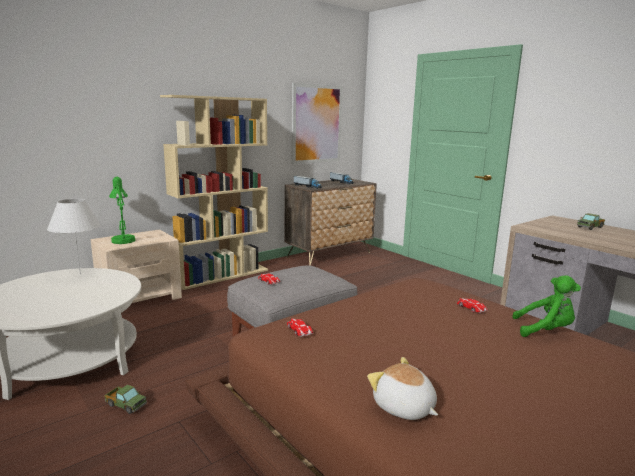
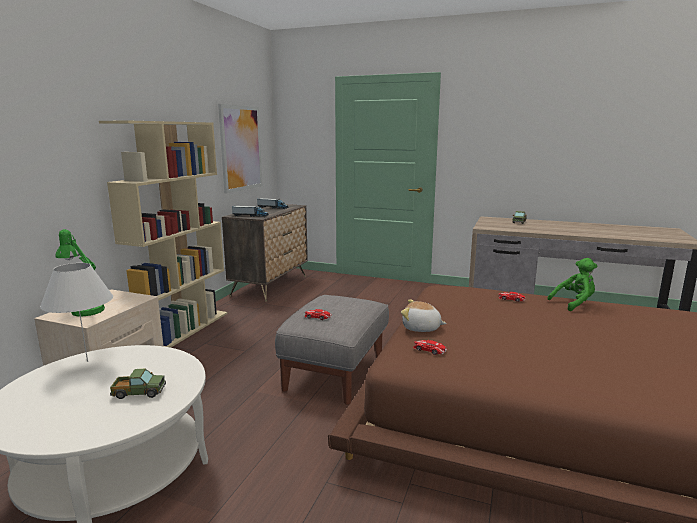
camera: 30 degrees left, 0 degrees up
toy truck [105,385,147,414] -> toy truck moved to [110,369,166,399]
plush toy [367,357,438,420] -> plush toy moved to [401,299,447,332]

